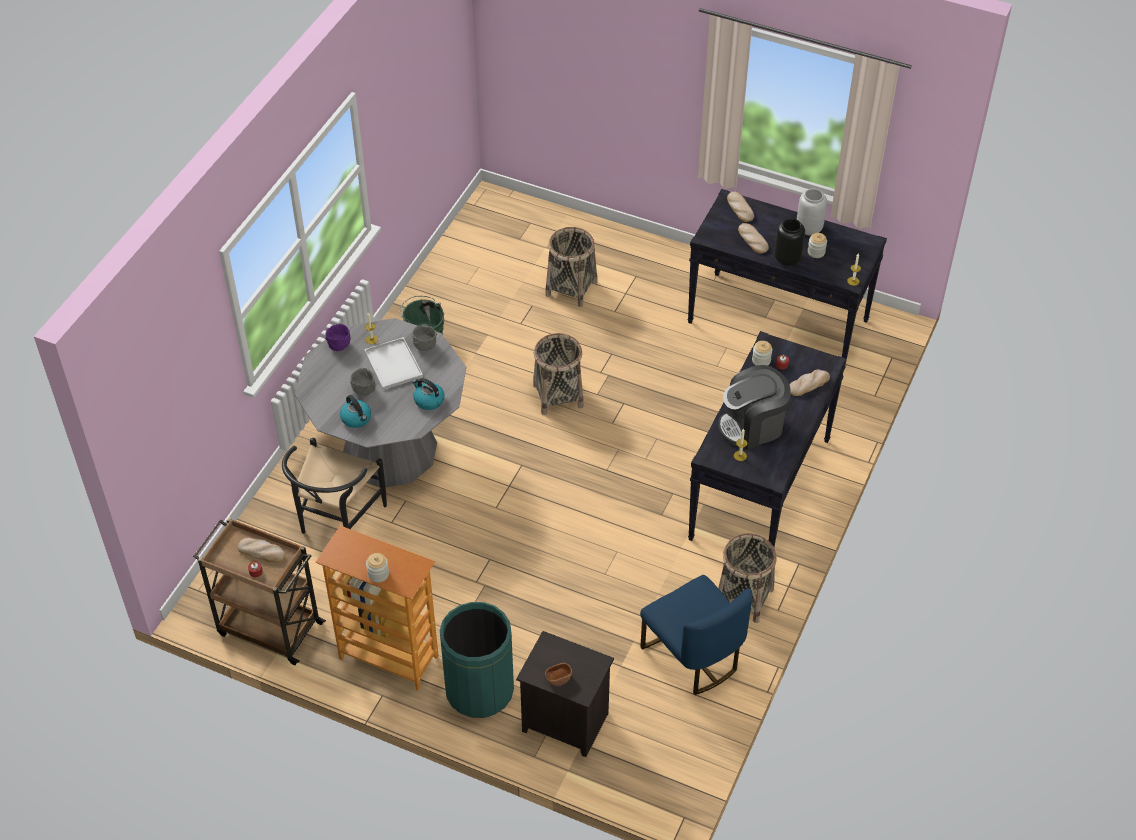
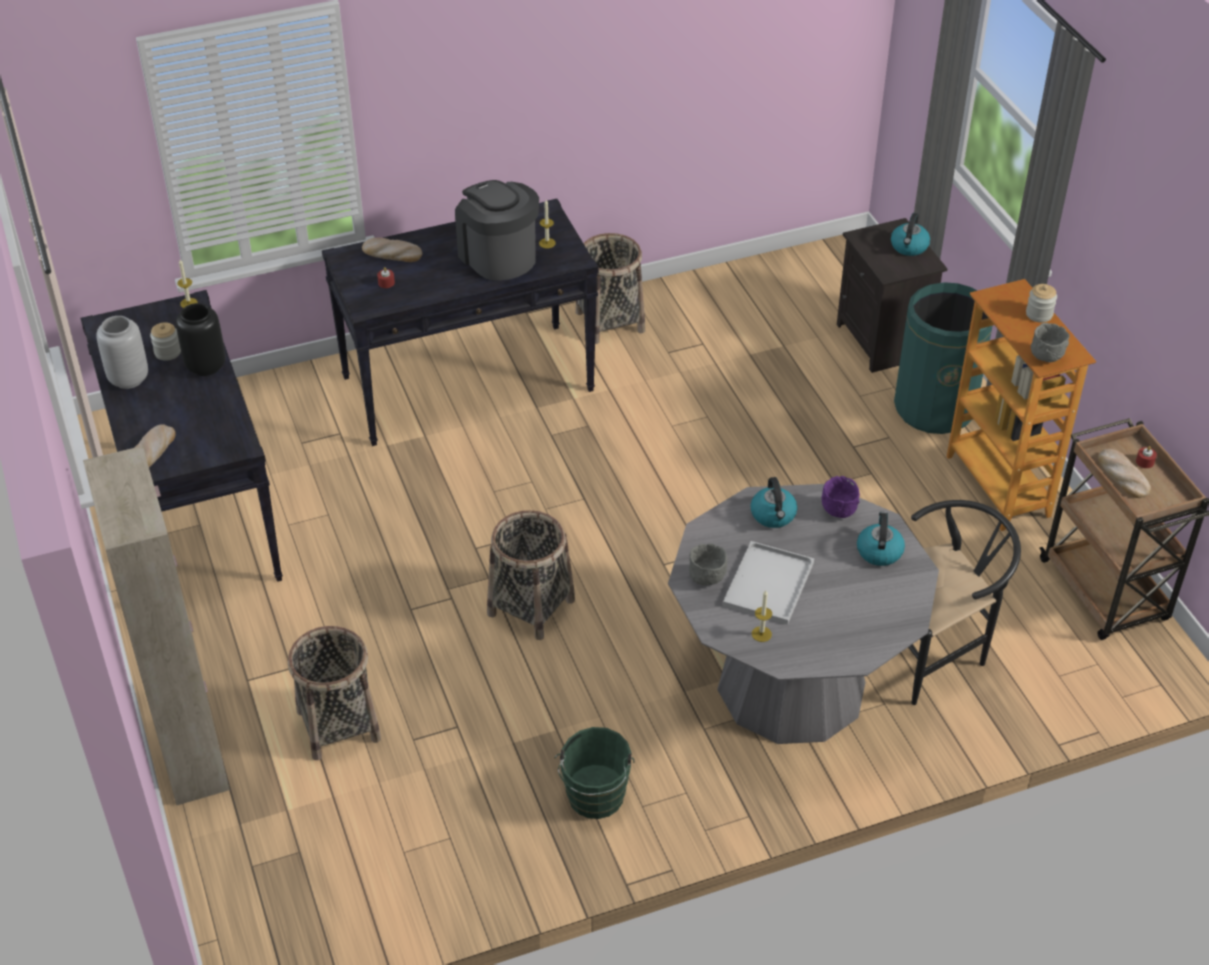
camera: 135 degrees left, 5 degrees down
purple bowl [325,323,351,351] -> purple bowl moved to [821,476,860,518]
grey bowl [350,368,375,396] -> grey bowl moved to [1031,323,1070,362]
brown bowl [545,663,572,686] -> kettle [891,213,930,256]
blue chair [640,575,752,695] -> none
coffee machine [718,365,791,450] -> coffee machine turned 150 degrees counterclockwise [455,180,539,280]
bread [738,223,769,254] -> none
jar [752,341,772,366] -> none
none -> beige cabinet [83,446,230,805]

